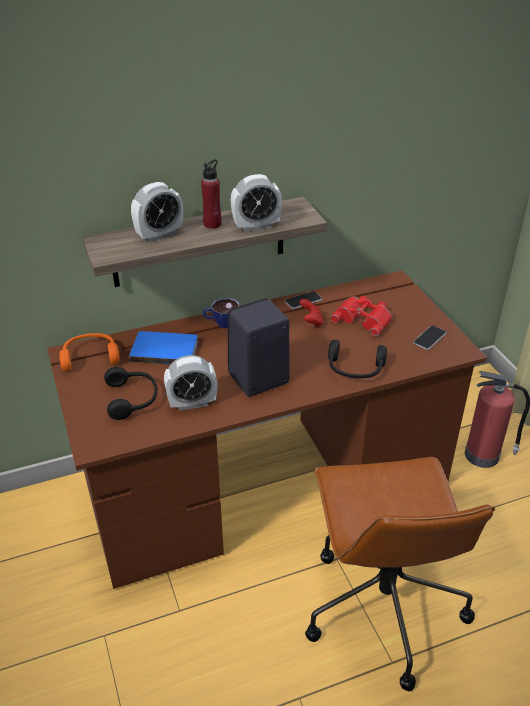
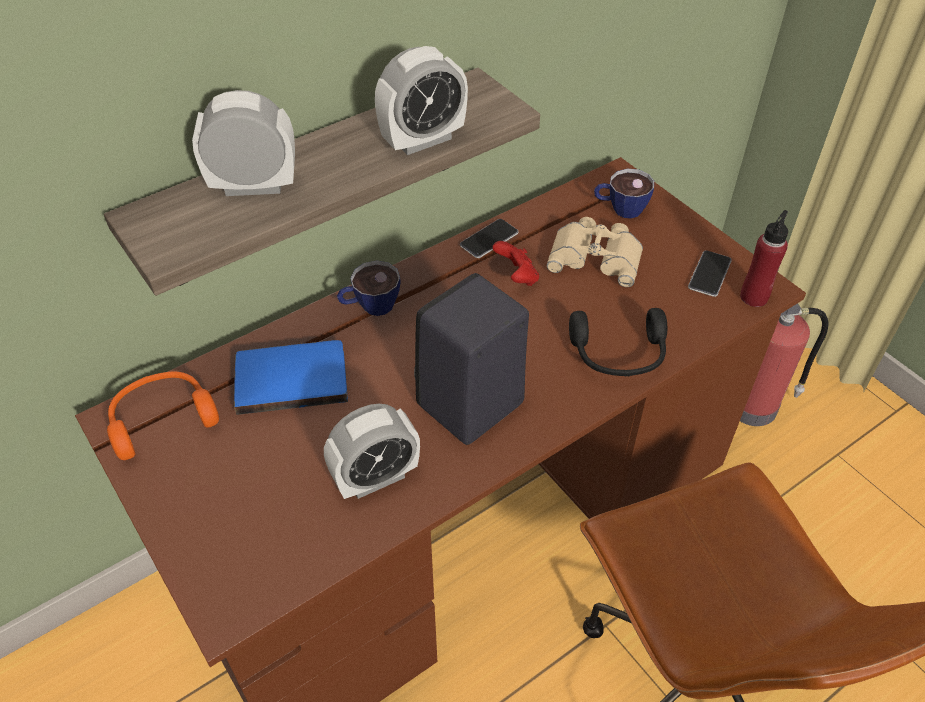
camera: 15 degrees left, 10 degrees up
black headphones [104,367,158,420] -> none
alarm clock [131,182,183,242] -> alarm clock turned 135 degrees counterclockwise [192,90,295,196]
red bottle [201,159,222,229] -> red bottle moved to [740,210,788,307]
red binoculars [330,296,392,337] -> beige binoculars [547,217,643,287]
none -> cup [594,168,654,218]

